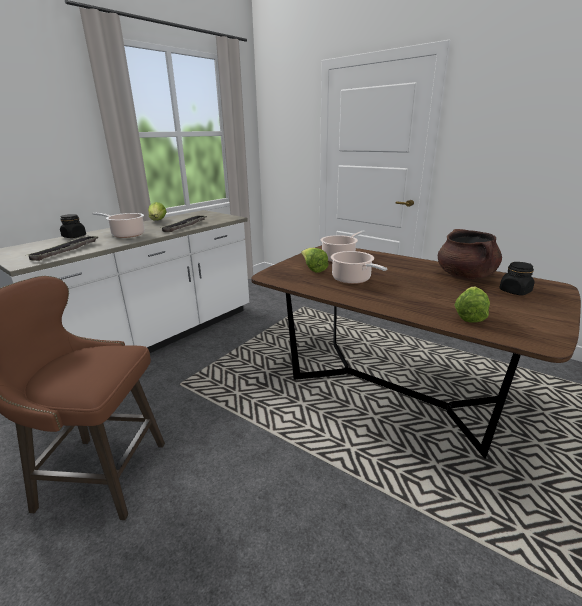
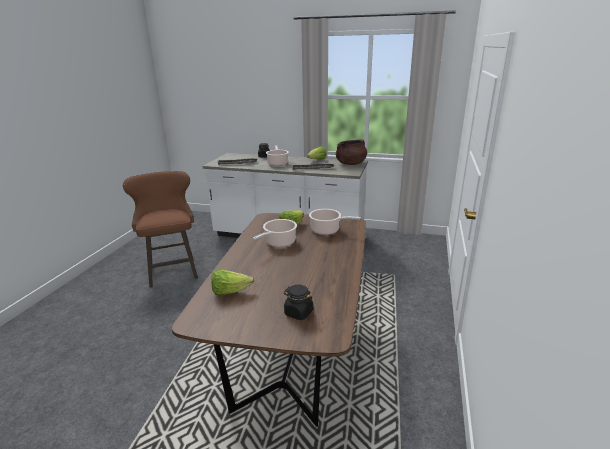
camera: 65 degrees right, 0 degrees up
brown cooking pot [438,229,502,280] -> brown cooking pot moved to [336,139,367,165]

